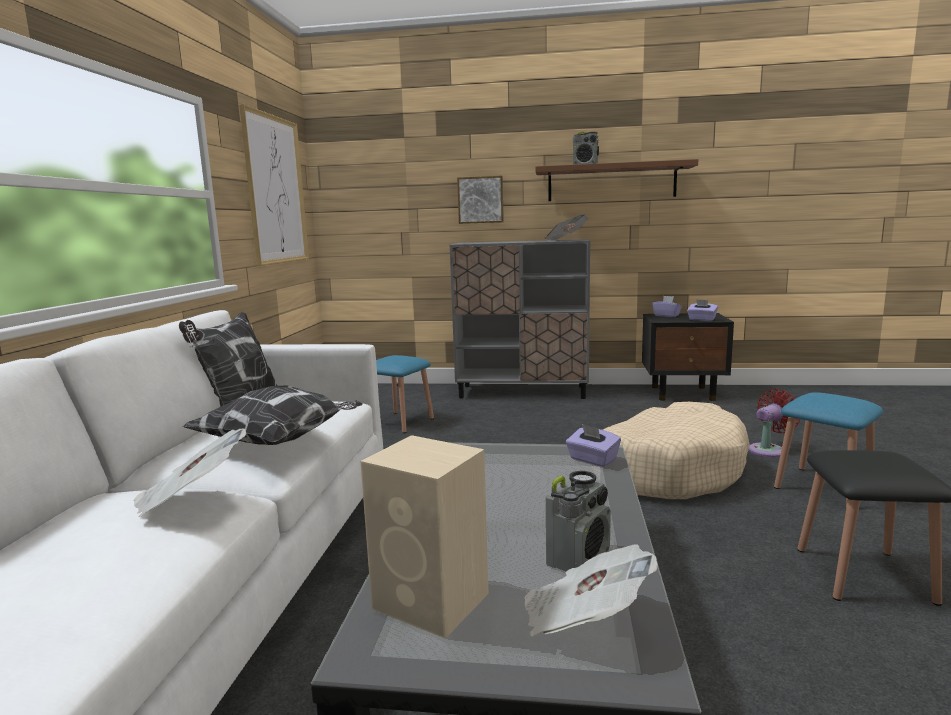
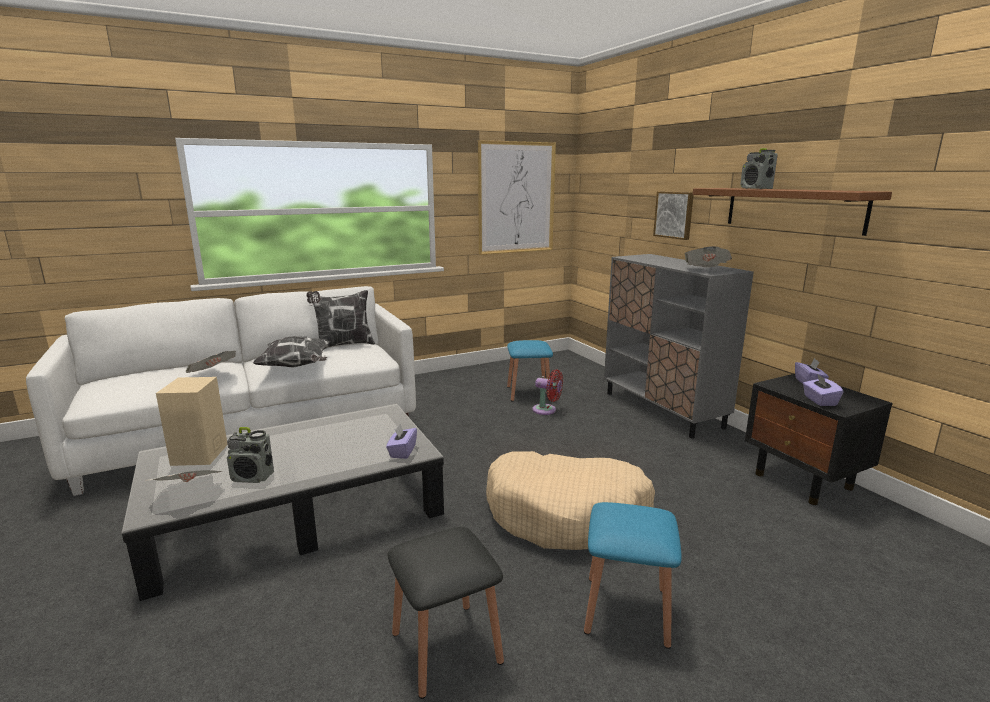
camera: 55 degrees right, 5 degrees up
red fan [749,389,800,457] -> red fan moved to [532,369,563,415]

